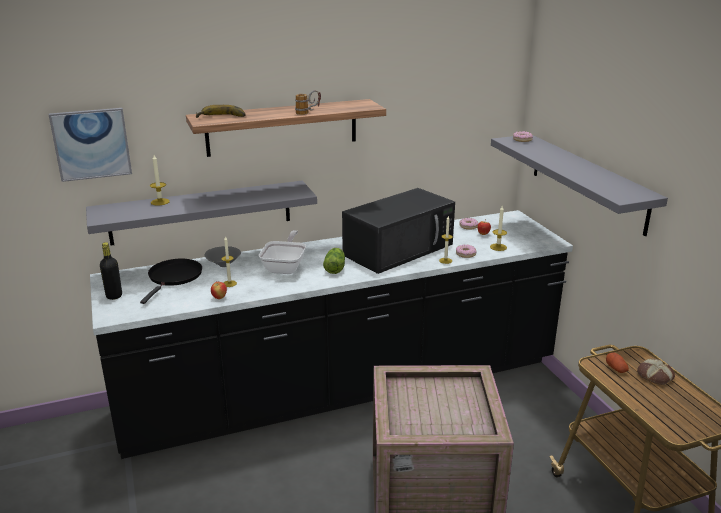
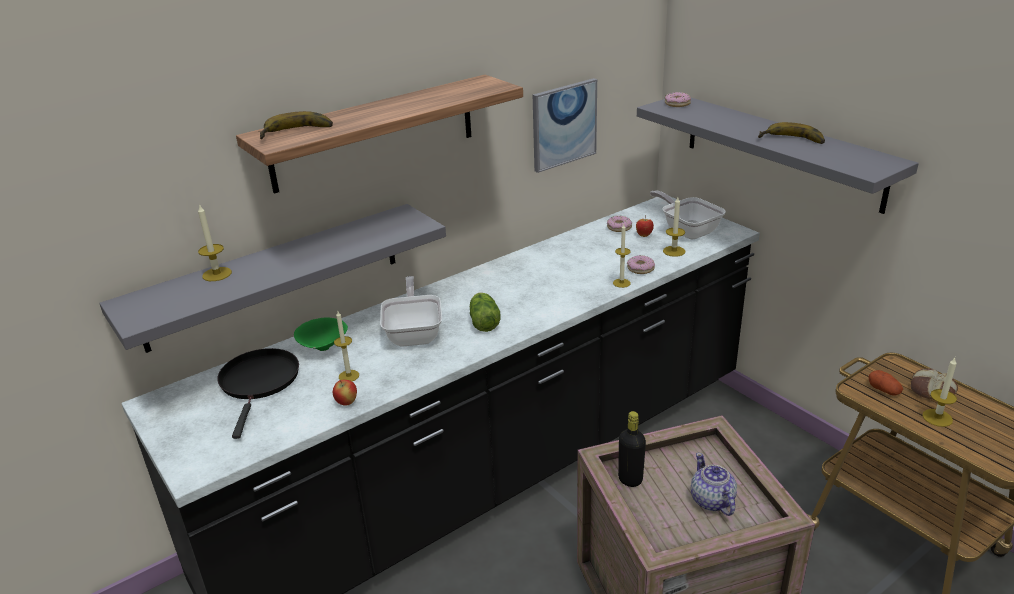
camera: 15 degrees left, 5 degrees up
picture [49,108,132,182] -> picture moved to [533,78,597,173]
black bottle [100,242,122,300] -> black bottle moved to [618,411,646,487]
grey bowl [205,246,241,267] -> green bowl [294,318,348,351]
mug [295,90,321,115] -> none
black microwave [342,188,455,274] -> none
none -> frying pan [650,190,726,239]
none -> teapot [691,453,737,516]
none -> banana [758,122,825,144]
none -> candle [922,358,957,427]

